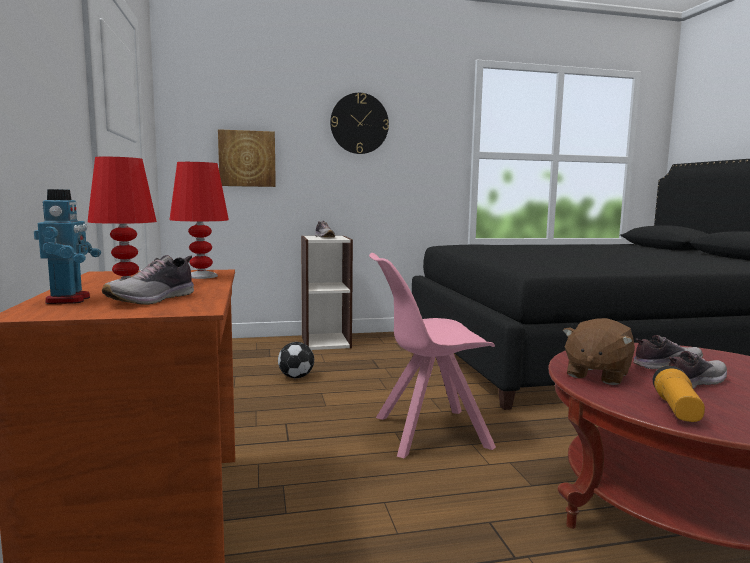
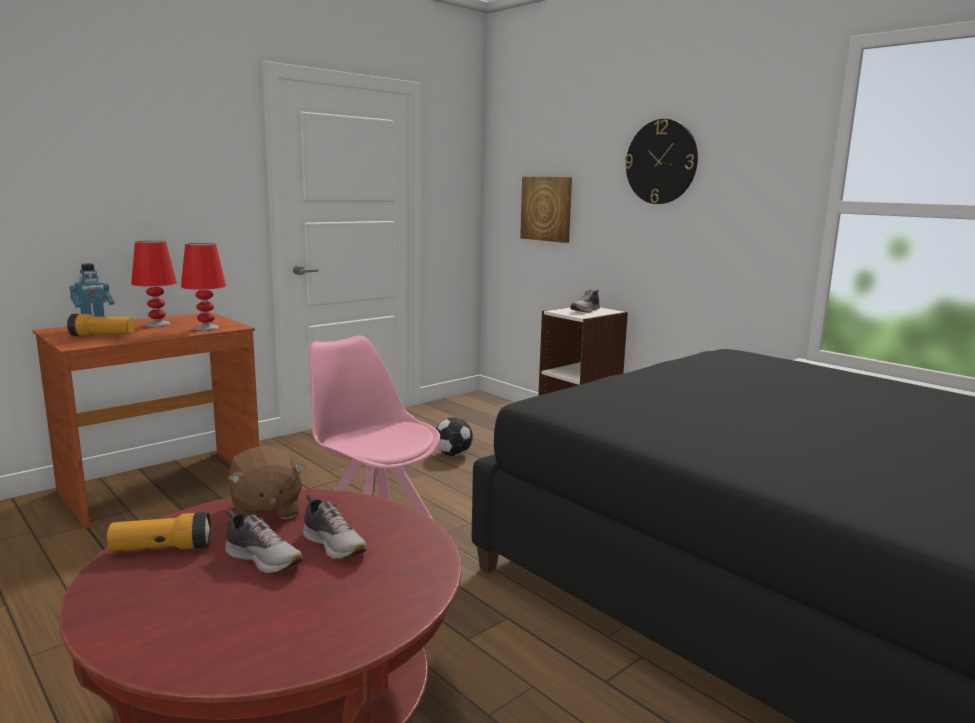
camera: 60 degrees right, 5 degrees up
shoe [102,255,194,305] -> flashlight [67,314,135,336]
brown plush toy [563,318,635,385] -> brown plush toy turned 120 degrees counterclockwise [228,446,305,519]

